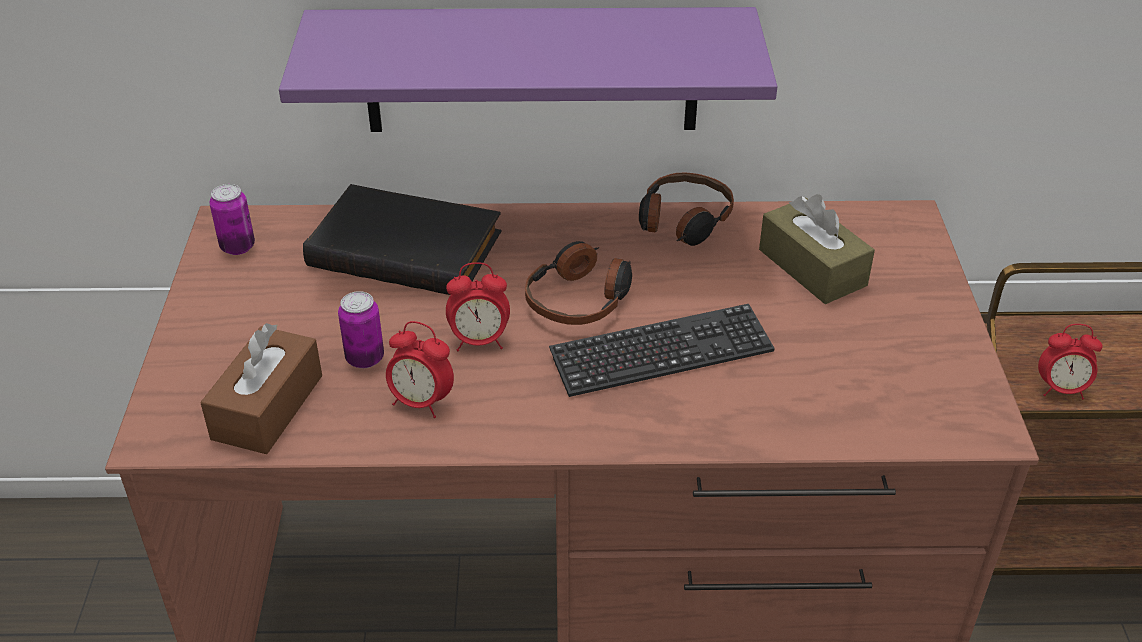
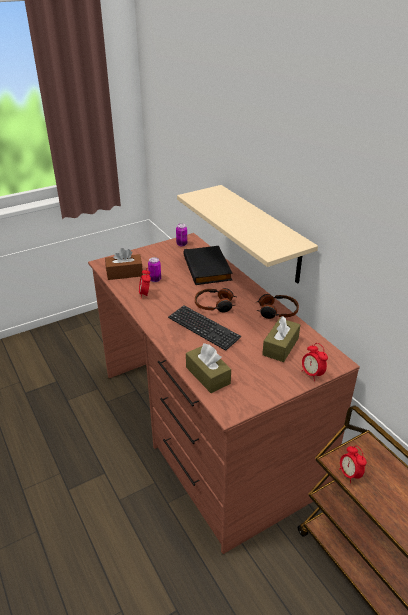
camera: 60 degrees right, 5 degrees down
purple shelf [279,7,778,132] -> beige shelf [177,185,318,284]
alarm clock [446,262,510,351] -> alarm clock moved to [302,343,328,381]
none -> brown tissue box [186,343,231,393]

